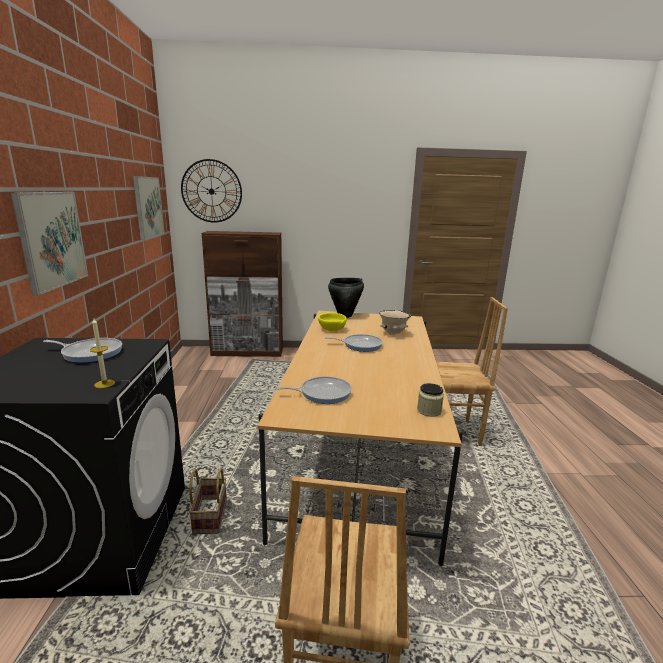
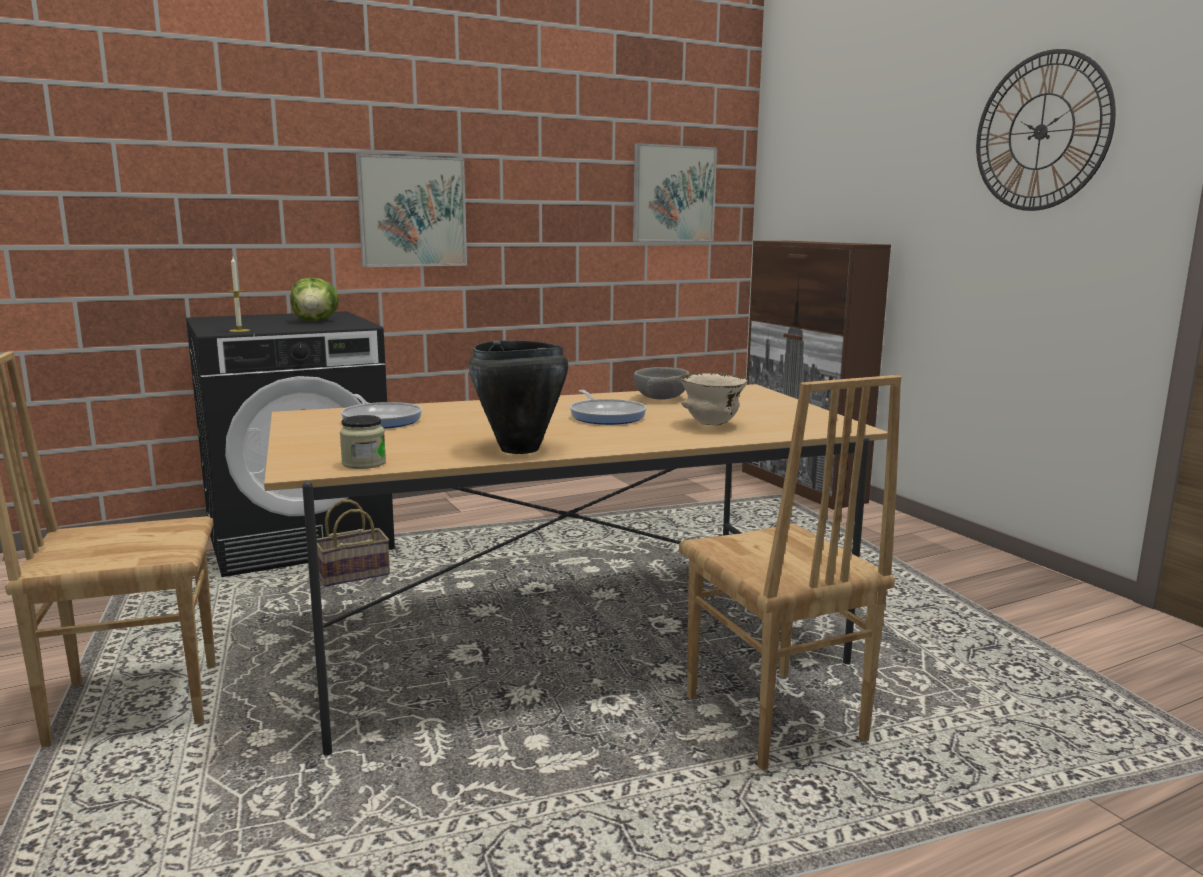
camera: 65 degrees right, 5 degrees down
frying pan [43,338,122,363] -> lettuce [291,278,339,321]
wall clock [181,159,242,223] -> wall clock moved to [976,49,1116,211]
yellow bowl [318,313,347,331] -> grey bowl [634,367,690,400]
black cooking pot [328,278,364,318] -> black cooking pot moved to [469,340,568,454]

